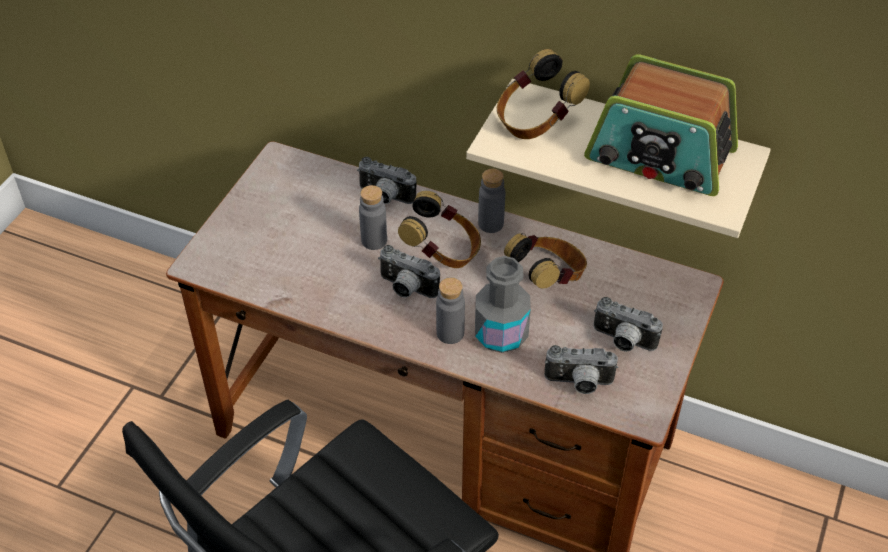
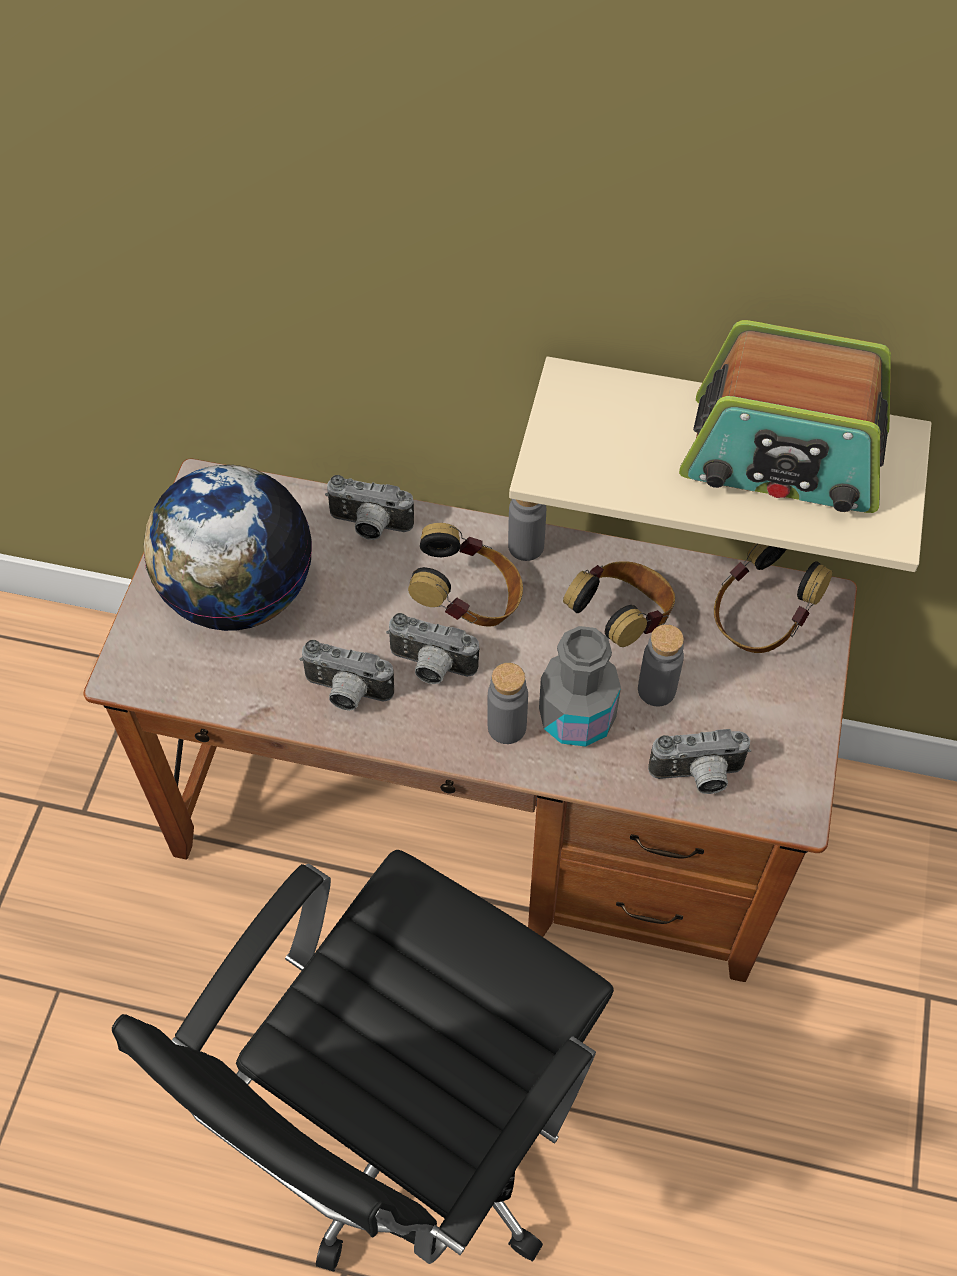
camera: 10 degrees left, 10 degrees up
grey bottle [359,185,387,250] -> grey bottle moved to [638,624,684,706]
headphones [497,49,590,139] -> headphones moved to [714,543,832,653]
camera [593,297,663,352] -> camera moved to [299,640,394,711]
none -> globe [144,465,312,631]

